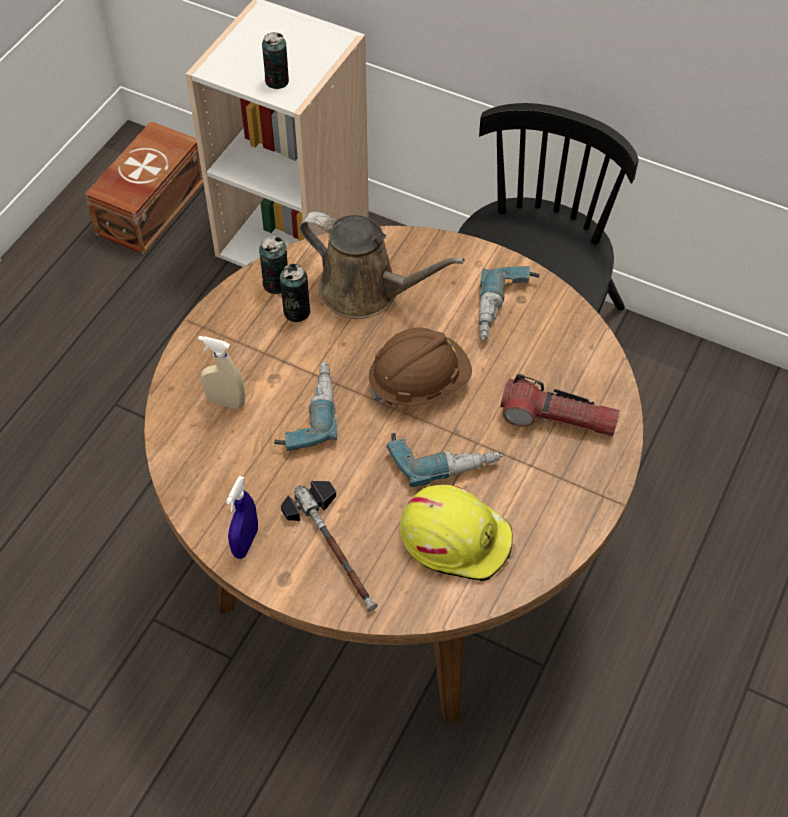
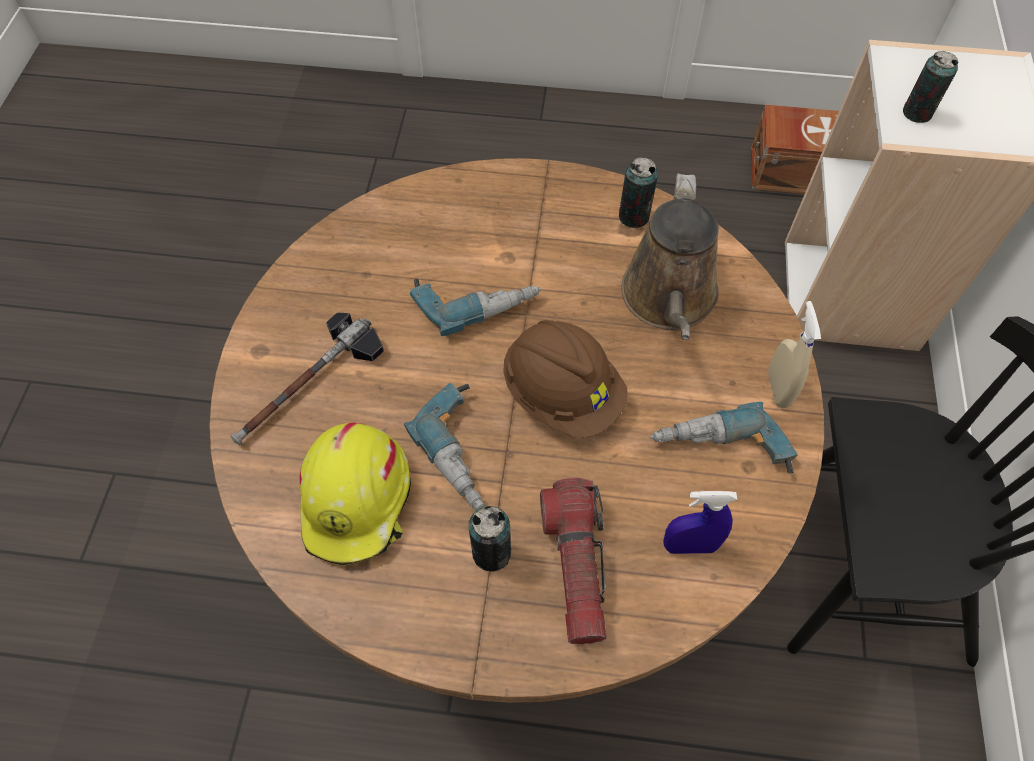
camera: 70 degrees right, 5 degrees up
beige spray bottle [198,336,245,409] -> beige spray bottle moved to [768,301,821,408]
blue spray bottle [226,476,258,559] -> blue spray bottle moved to [663,491,737,554]
can [280,264,310,322] -> can moved to [469,506,511,572]

